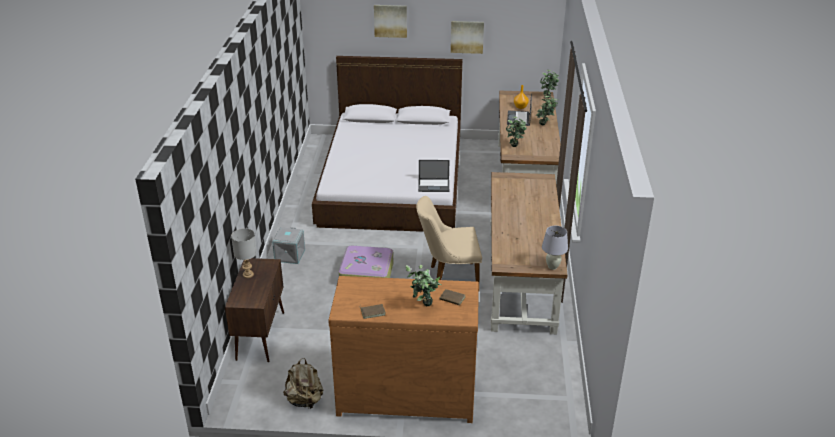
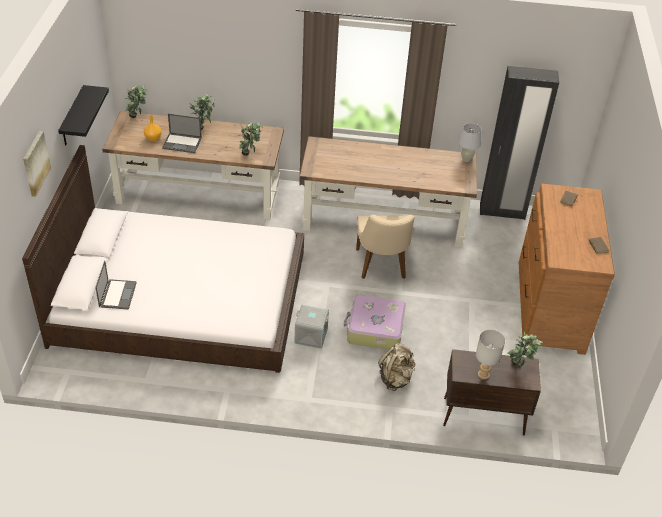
camera: 90 degrees left, 10 degrees up
grey storage box [272,227,305,264] -> grey storage box moved to [294,305,329,349]
beige backpack [283,358,323,409] -> beige backpack moved to [378,343,415,391]
potted plant [406,265,441,306] -> potted plant moved to [508,331,543,367]
laptop [418,160,450,192] -> laptop moved to [95,261,137,310]
picture [451,21,484,54] -> black shelf [58,85,109,146]
none -> black wardrobe [480,66,559,220]

